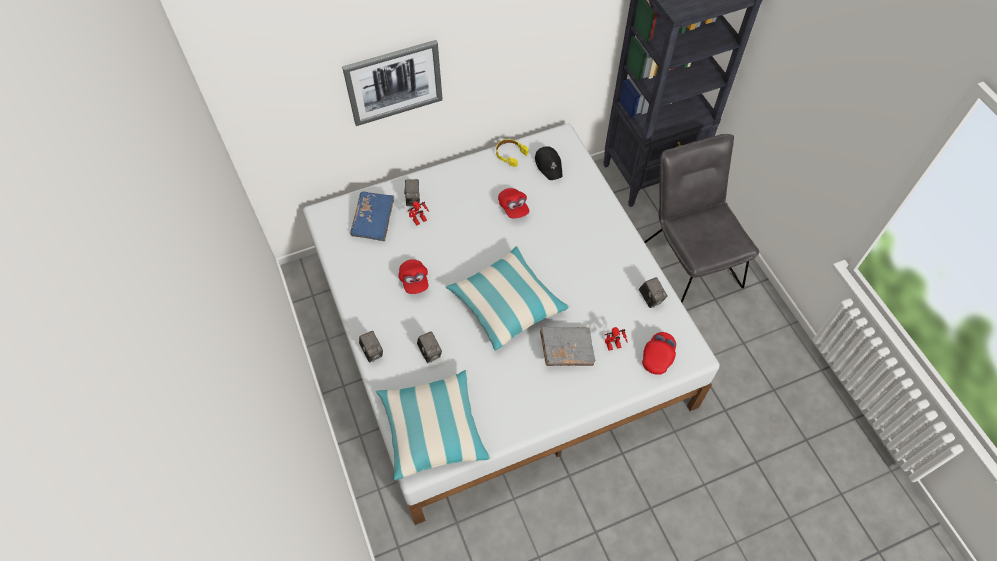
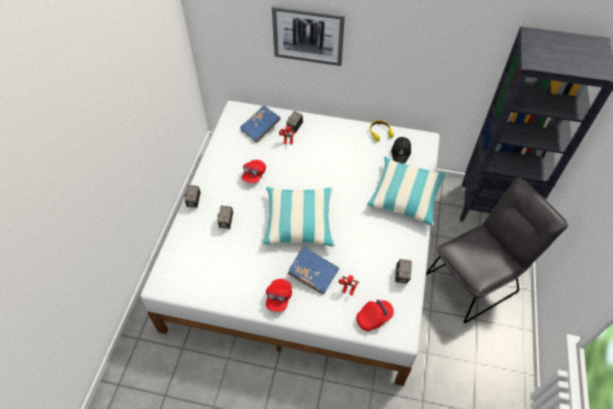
camera: 35 degrees right, 5 degrees down
pillow [376,370,492,480] -> pillow moved to [367,157,448,226]
red cap [498,188,529,219] -> red cap moved to [266,279,292,312]
grey book [540,327,595,366] -> blue book [288,246,339,295]
grey chair [644,134,759,303] -> grey chair turned 45 degrees clockwise [426,177,568,323]

